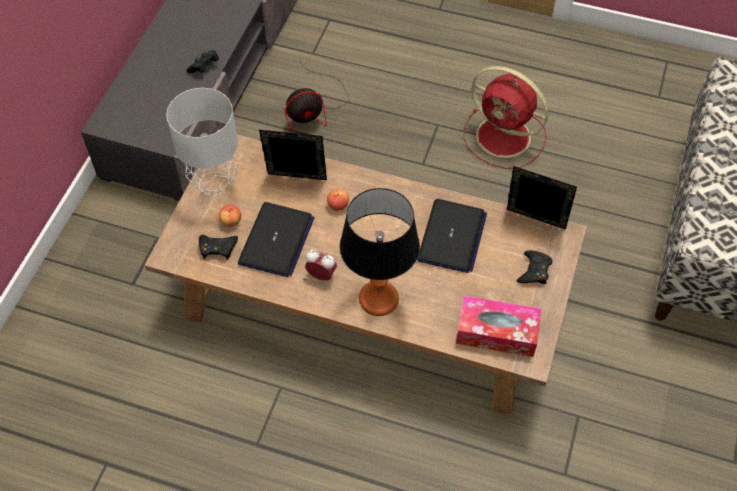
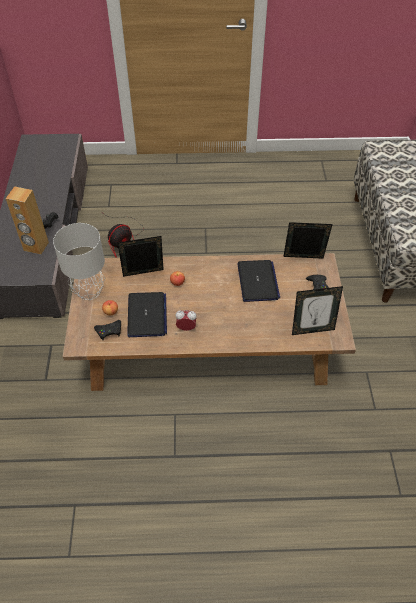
camera: 20 degrees left, 5 degrees down
table lamp [340,188,420,316] -> none
tissue box [456,296,541,357] -> picture frame [292,286,343,335]
red fan [463,66,549,169] -> none
none -> brown speaker [6,186,49,254]

